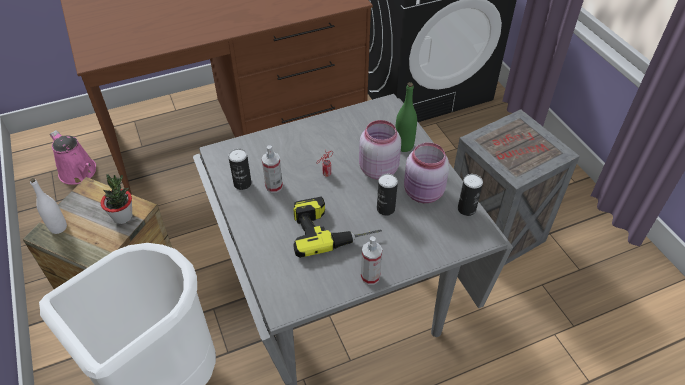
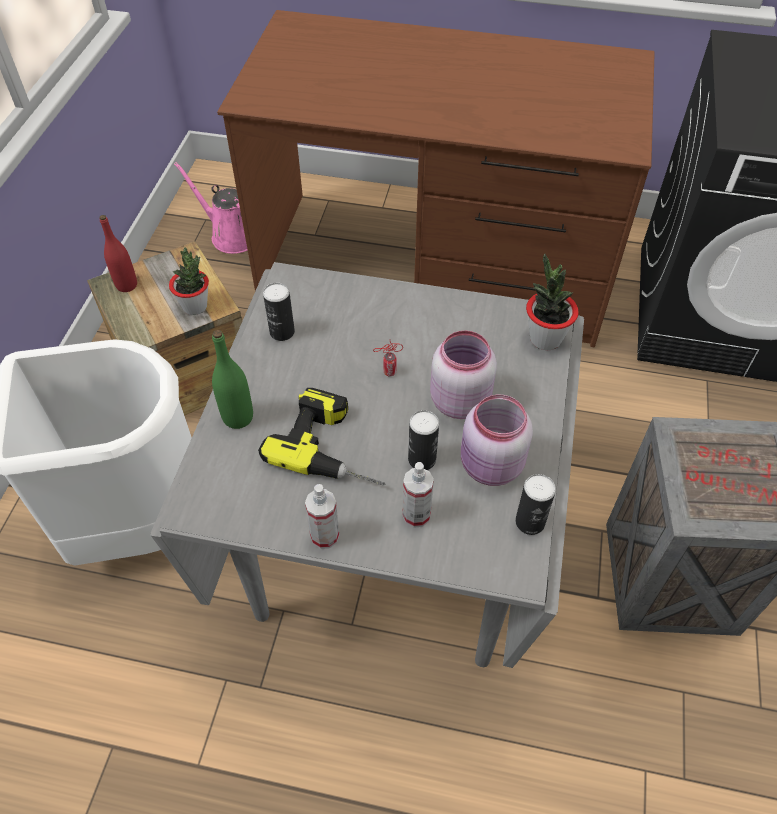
camera: 35 degrees right, 5 degrees up
white bottle [30,178,67,234] -> red bottle [99,215,137,292]
pink watering can [50,130,96,185] -> pink watering can turned 135 degrees clockwise [174,162,248,254]
spray bottle [262,145,283,193] -> spray bottle moved to [402,462,434,527]
green bottle [395,82,417,152] -> green bottle moved to [212,330,253,429]
none -> potted plant [526,254,579,350]

